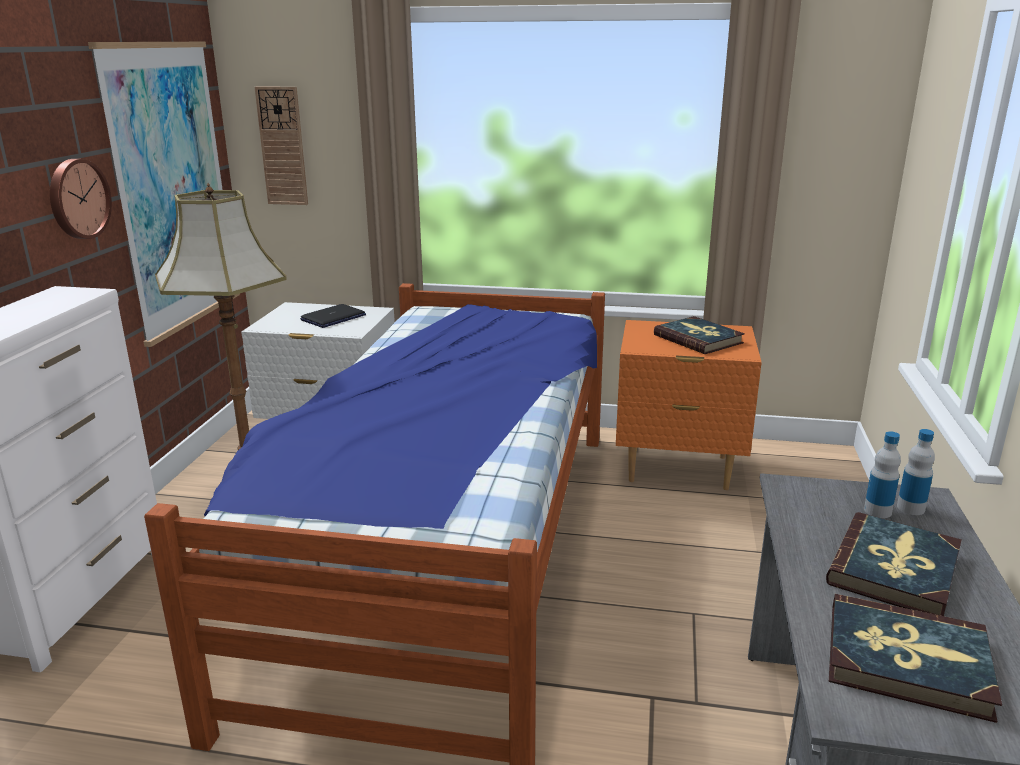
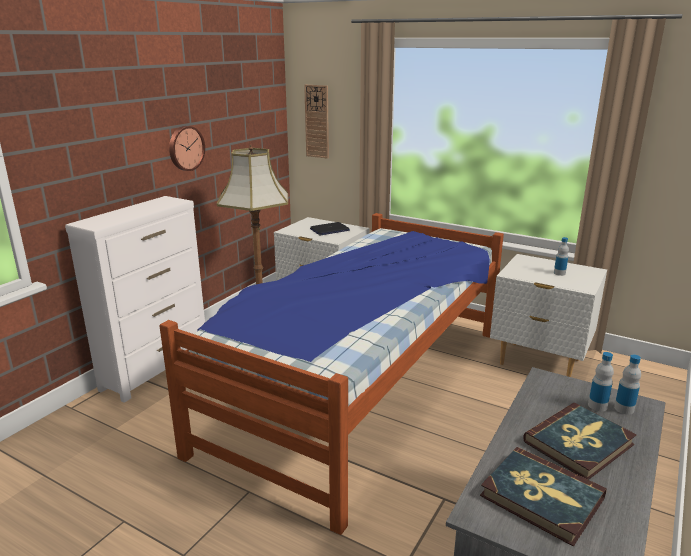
camera: 20 degrees right, 0 degrees up
picture [88,42,240,347] -> none
orange nightstand [616,320,762,490] -> white nightstand [490,254,607,377]
book [654,316,745,354] -> bottle [554,237,569,276]

